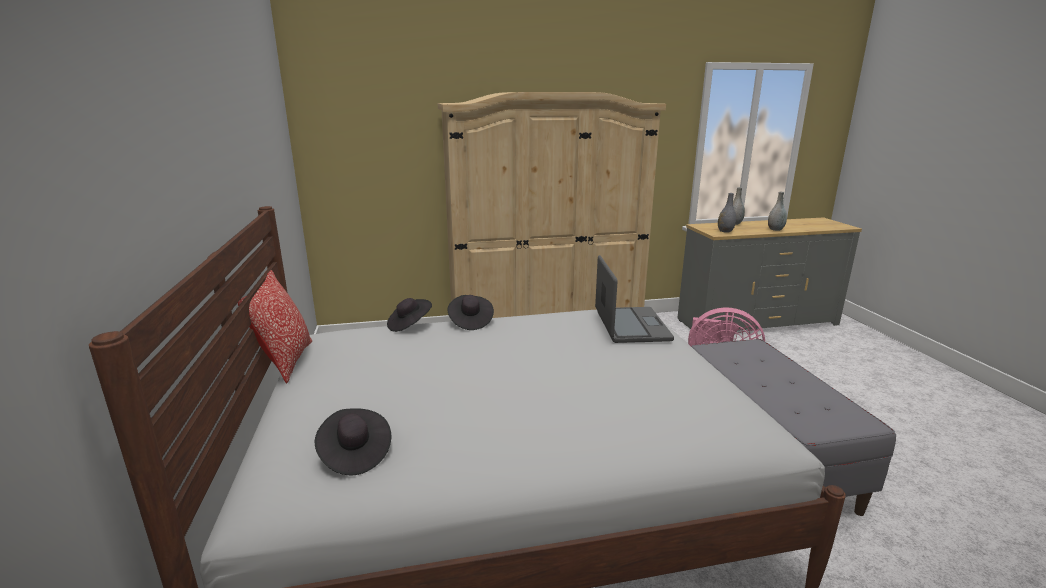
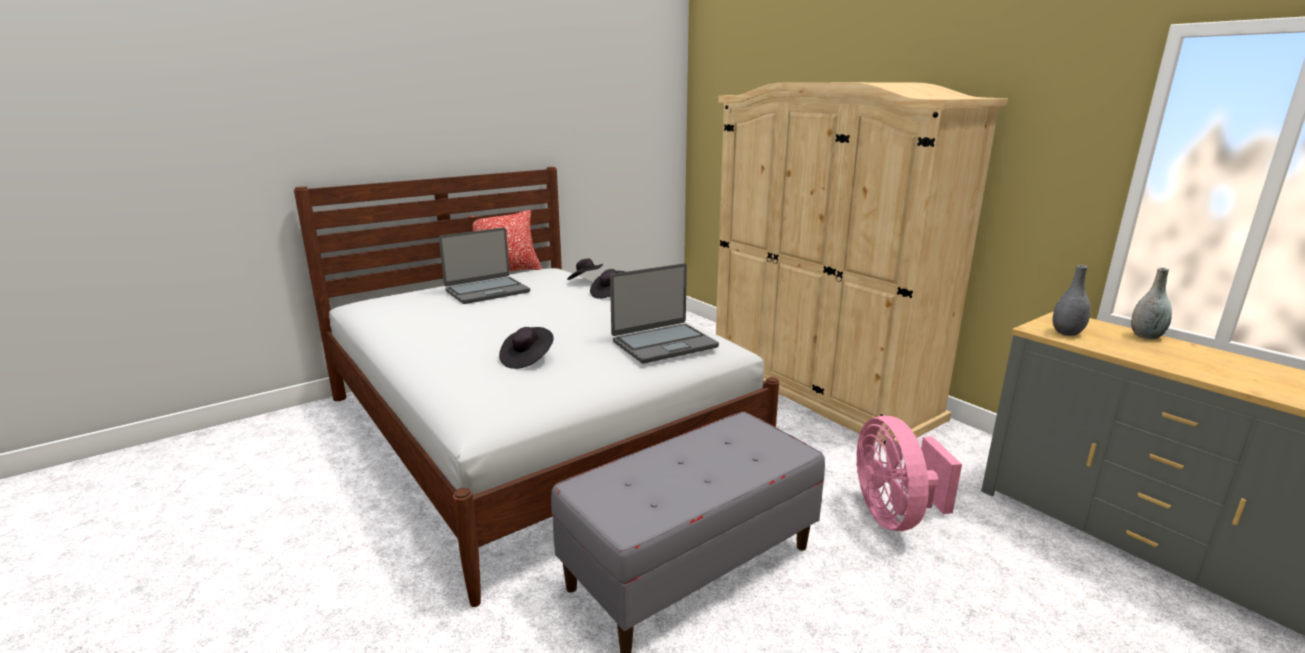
camera: 65 degrees right, 0 degrees up
black hat [315,408,391,475] -> black hat moved to [499,327,554,369]
grey vase [768,192,787,231] -> none
none -> laptop [439,228,530,304]

